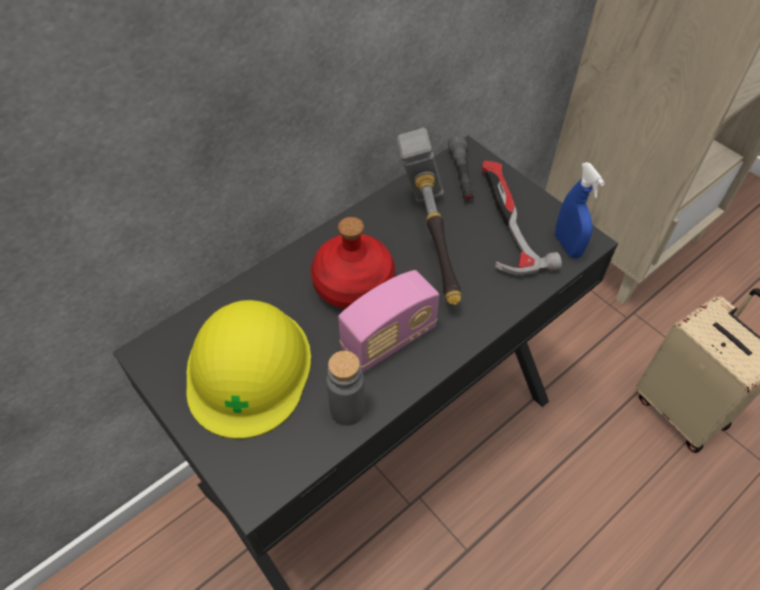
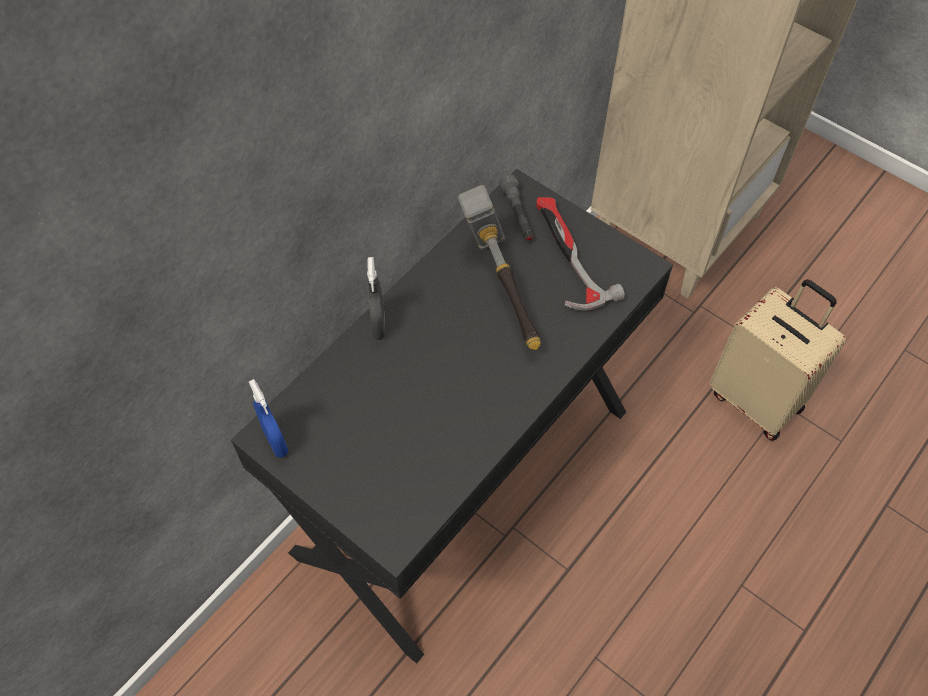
camera: 10 degrees left, 5 degrees up
yellow hard hat [186,300,311,439] -> none
red bottle [311,217,395,309] -> none
grey bottle [326,351,365,426] -> none
radio [338,270,439,373] -> none
blue spray bottle [555,162,605,259] -> blue spray bottle moved to [249,379,288,458]
none -> grey spray bottle [367,257,385,340]

